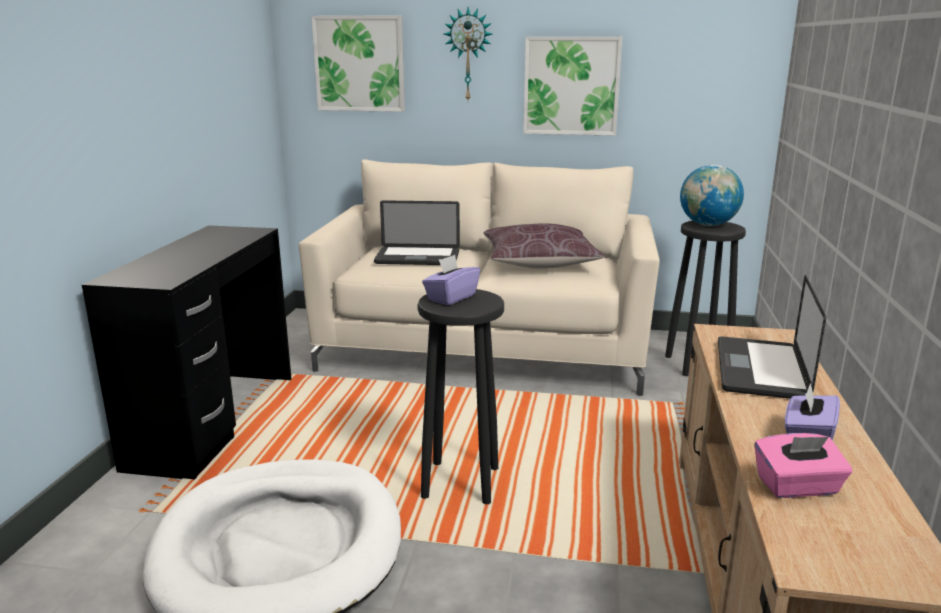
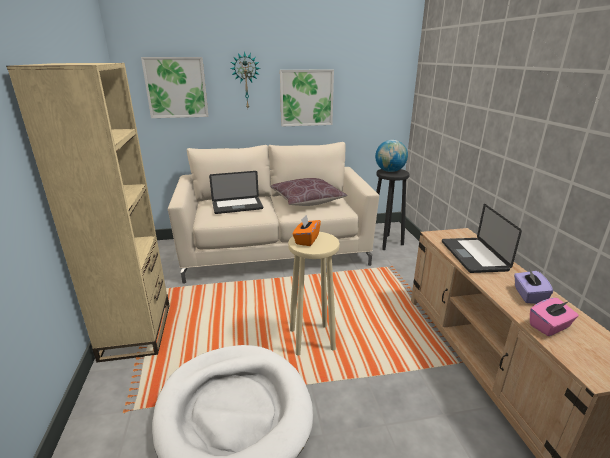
camera: 20 degrees left, 5 degrees up
black desk [82,225,291,479] -> beige bookcase [6,63,170,363]
black stool [417,289,504,504] -> beige stool [288,232,340,356]
purple tissue box [422,255,480,305] -> orange tissue box [293,215,321,246]

